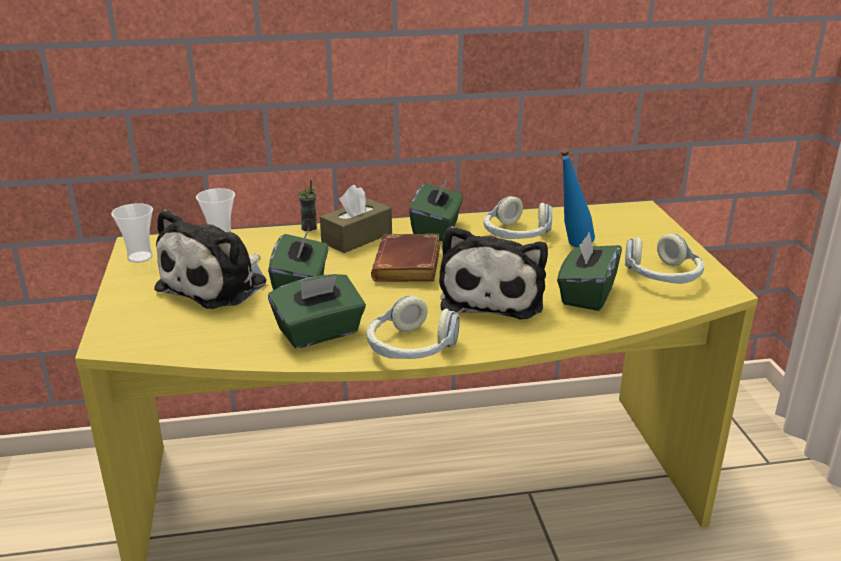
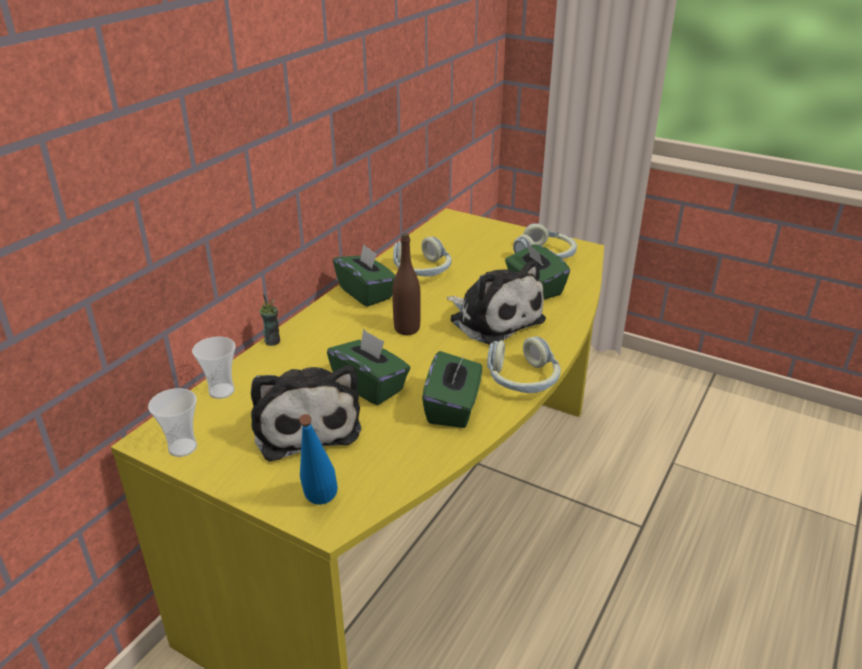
camera: 50 degrees left, 5 degrees up
brown tissue box [320,185,392,253] -> none
brown book [371,234,440,282] -> brown bottle [392,233,421,335]
blue bottle [560,148,595,248] -> blue bottle moved to [299,414,338,505]

